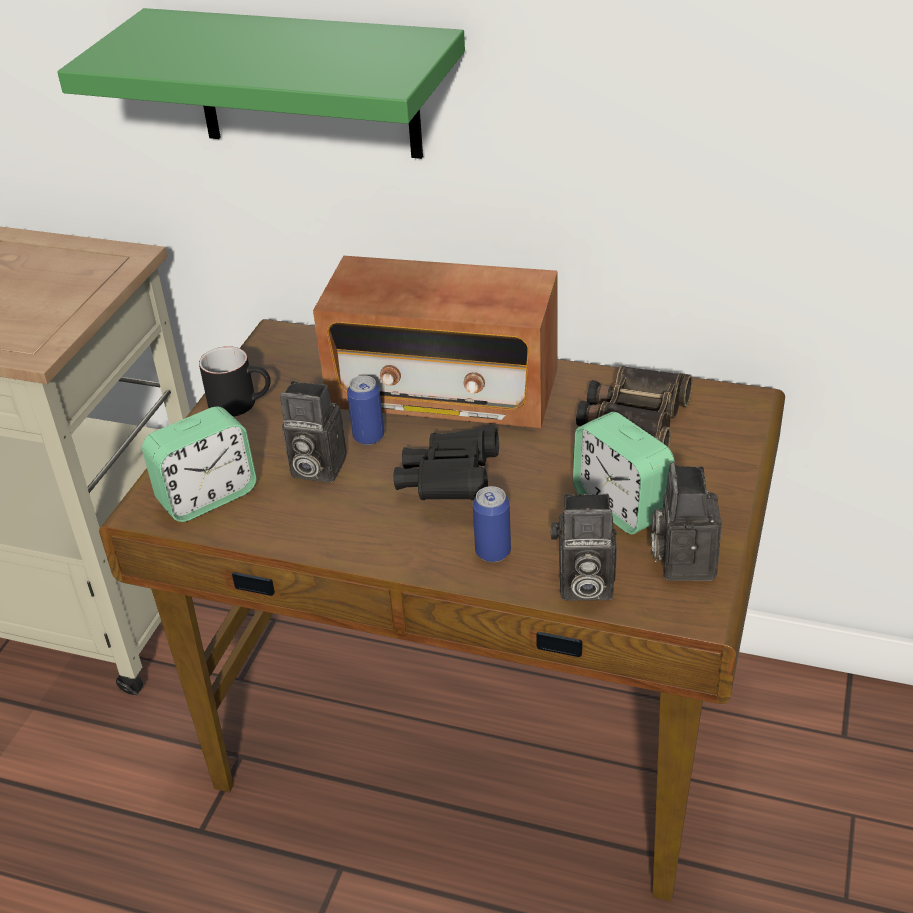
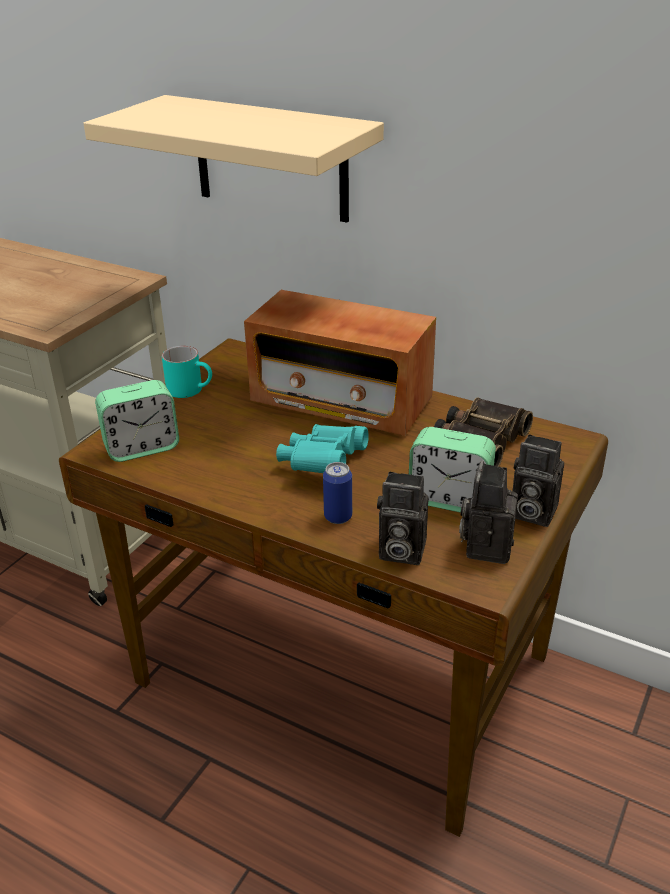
camera: 10 degrees right, 5 degrees down
green shelf [57,8,465,159] -> beige shelf [84,95,384,223]
black mug [199,346,271,417] -> turquoise mug [162,346,212,398]
camera [280,381,347,482] -> camera moved to [513,434,564,527]
can [347,375,384,445] -> none
black binoculars [394,427,499,500] -> turquoise binoculars [276,424,369,473]
alarm clock [573,412,675,534] -> alarm clock turned 45 degrees counterclockwise [409,427,496,513]

